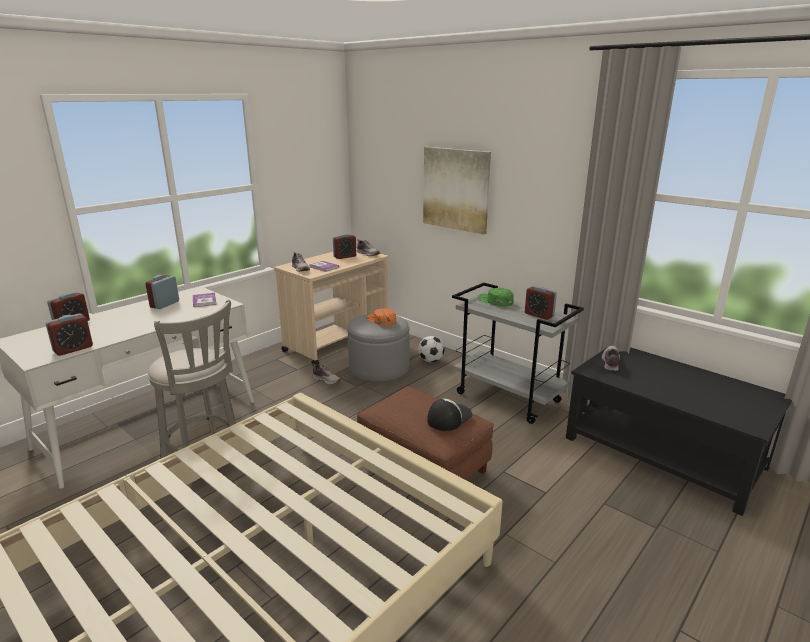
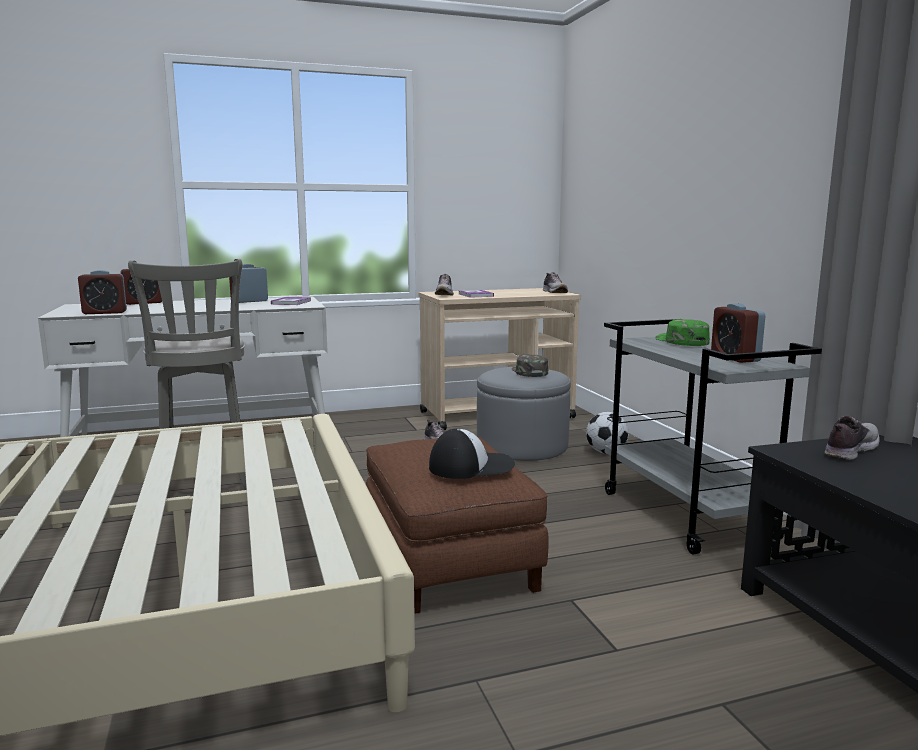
camera: 30 degrees right, 10 degrees down
alarm clock [333,234,356,259] -> none
orange cap [367,308,396,326] -> green cap [512,354,548,377]
picture [423,147,491,235] -> none

